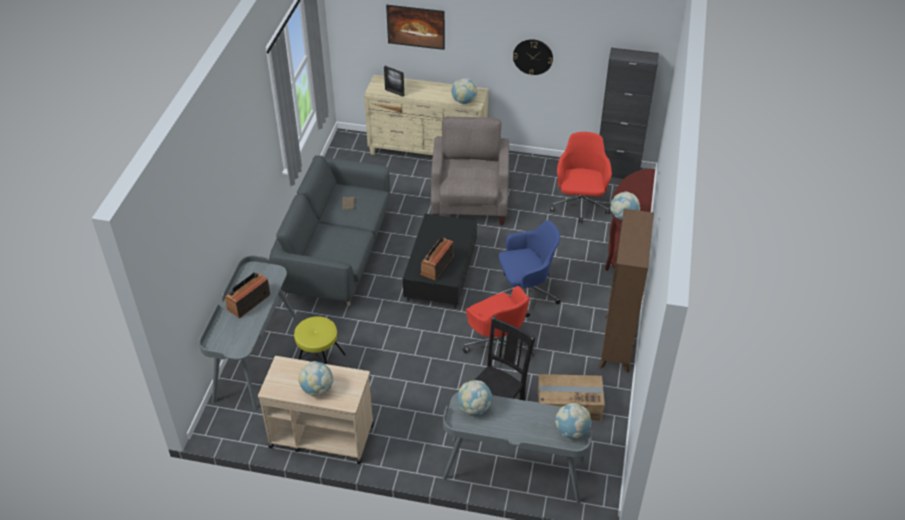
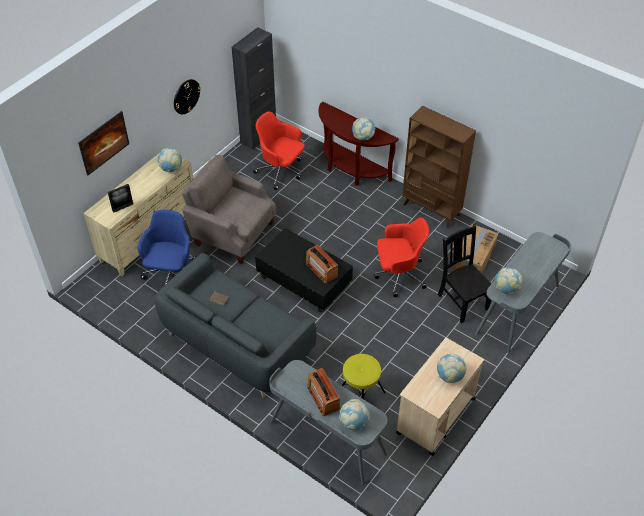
camera: 65 degrees left, 5 degrees up
blue office chair [499,220,561,317] -> blue office chair moved to [137,210,196,285]
globe [555,403,591,439] -> globe moved to [339,399,370,430]

